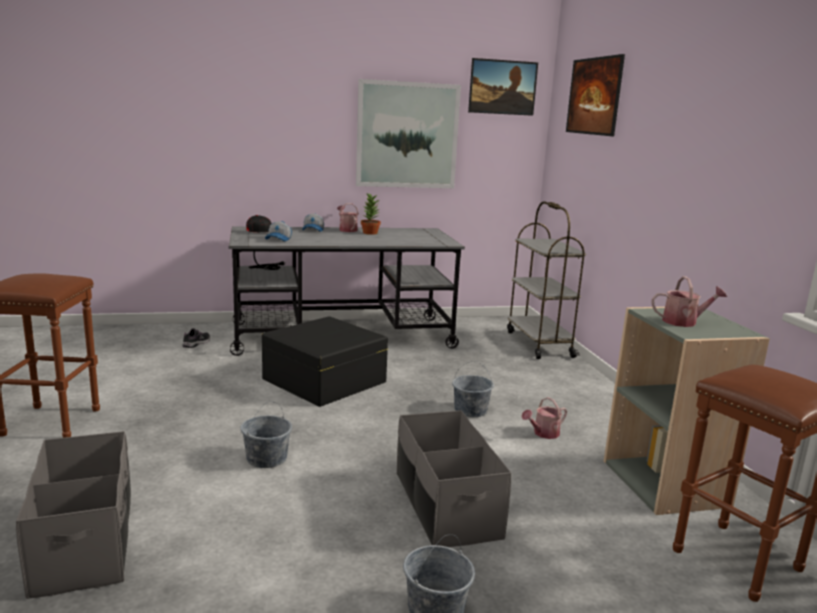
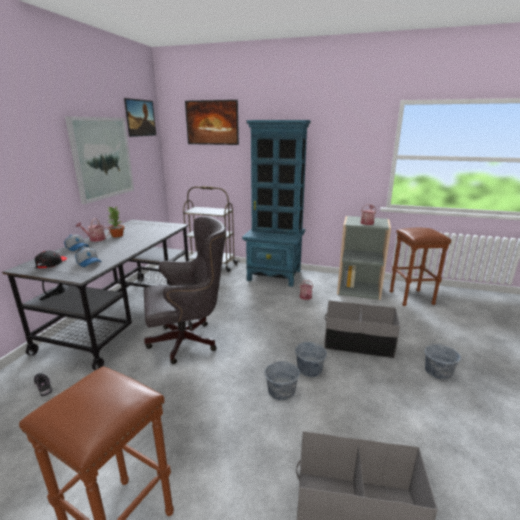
camera: 60 degrees left, 5 degrees up
black storage box [262,316,388,407] -> grey office chair [144,216,226,364]
grey bucket [452,361,494,417] -> grey bucket moved to [295,335,327,377]
none -> blue cabinet [242,120,311,287]

